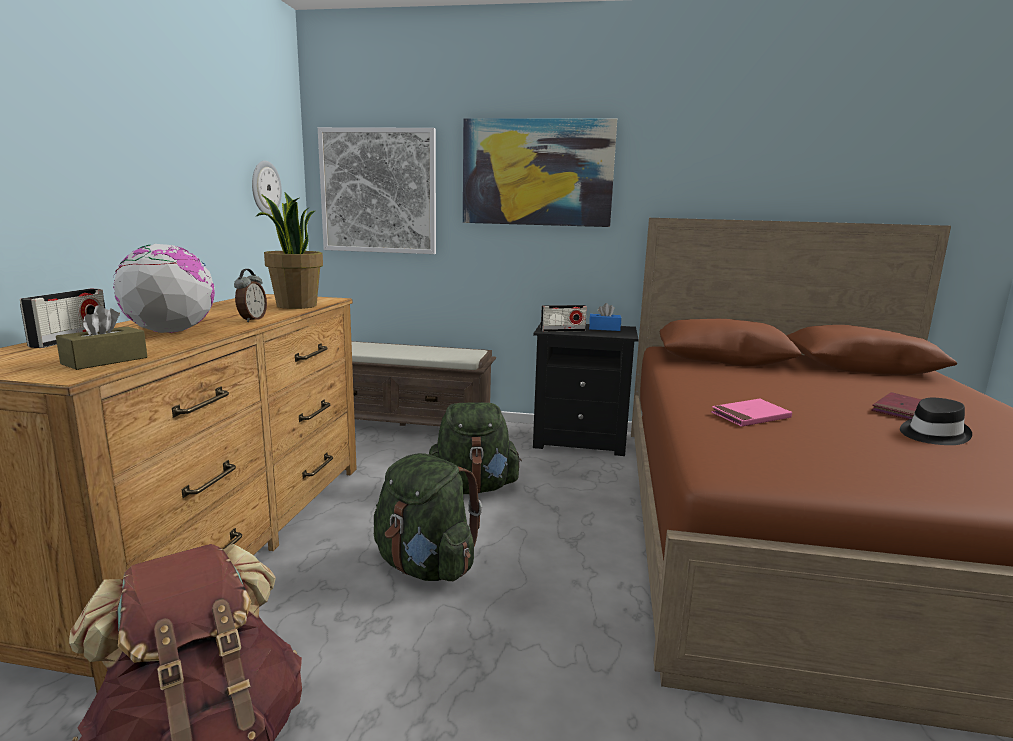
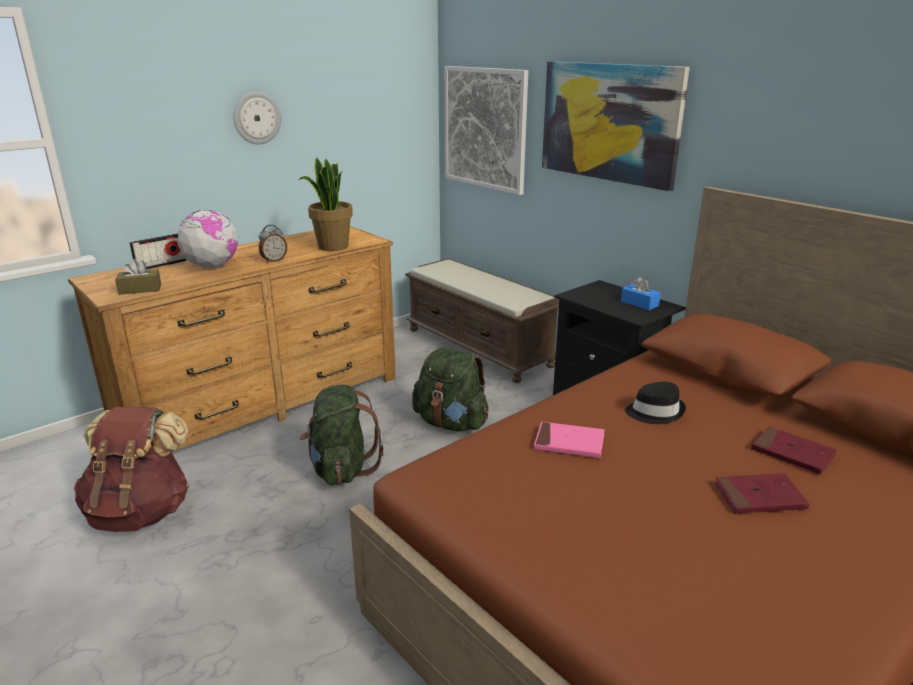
camera: 40 degrees right, 10 degrees up
wall clock [252,161,282,215] -> wall clock moved to [233,91,281,144]
radio [541,305,587,332] -> none
black hat [900,398,972,445] -> black hat moved to [625,382,686,424]
none -> red book [751,427,837,474]

